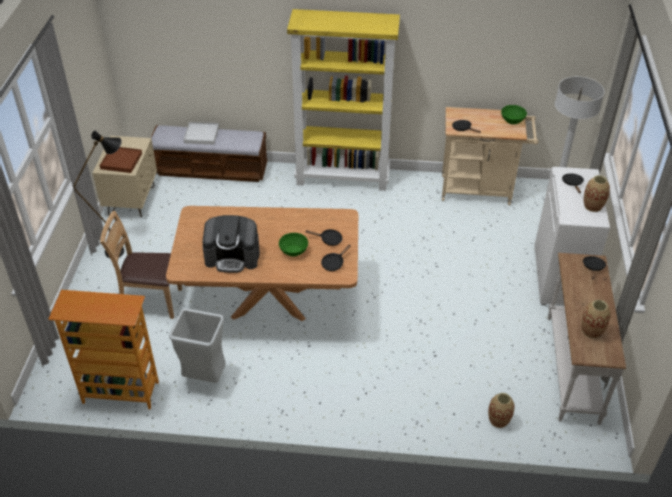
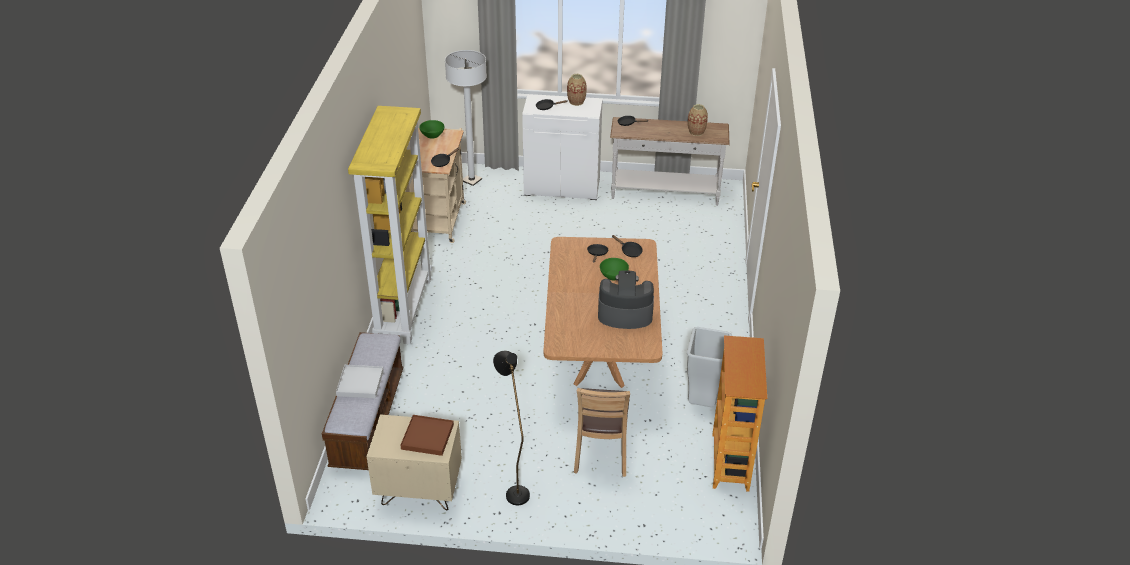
camera: 90 degrees left, 5 degrees down
coffee machine [202,215,260,273] -> coffee machine turned 90 degrees counterclockwise [598,270,654,329]
vase [488,393,514,428] -> none

